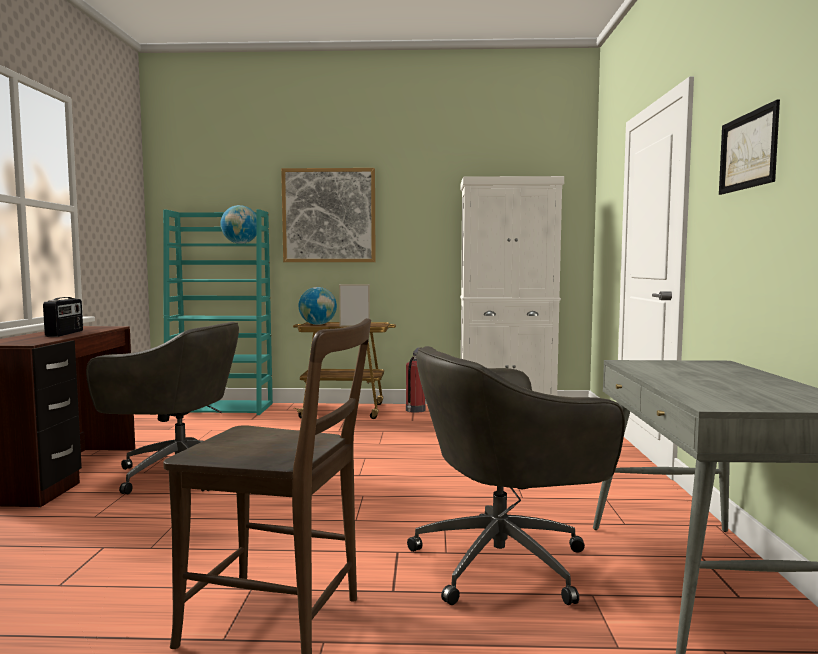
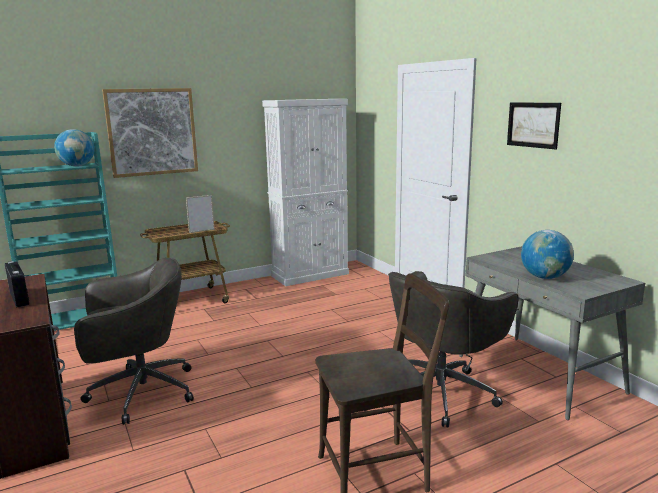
camera: 30 degrees left, 10 degrees up
globe [299,287,337,325] -> globe moved to [521,230,574,279]
fire extinguisher [406,347,425,413] -> none

